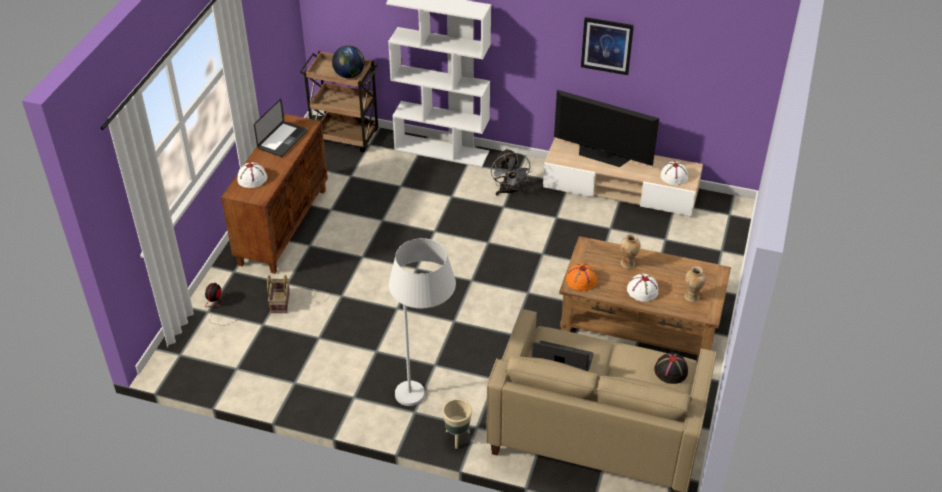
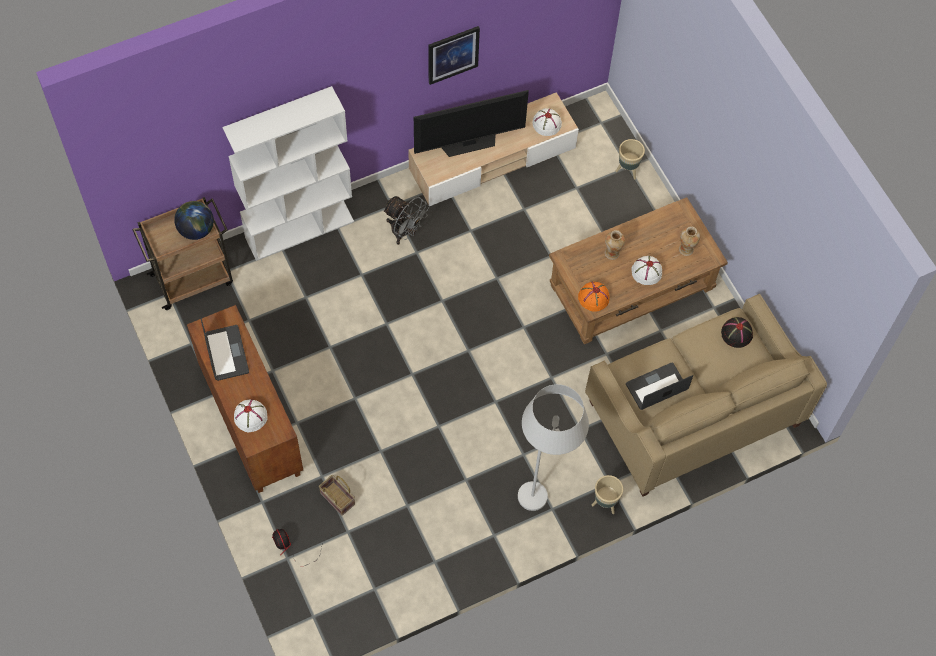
camera: 45 degrees left, 20 degrees up
none -> beige planter [615,139,645,179]

